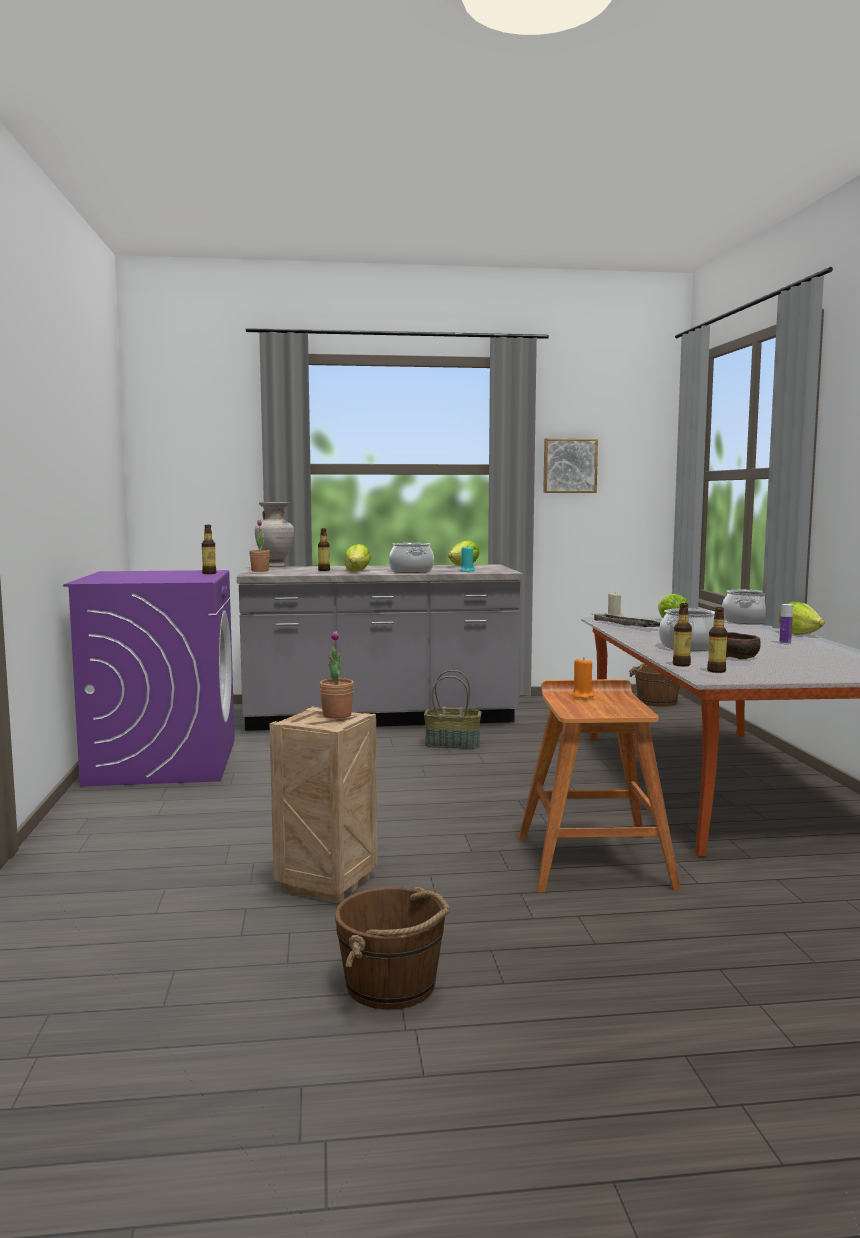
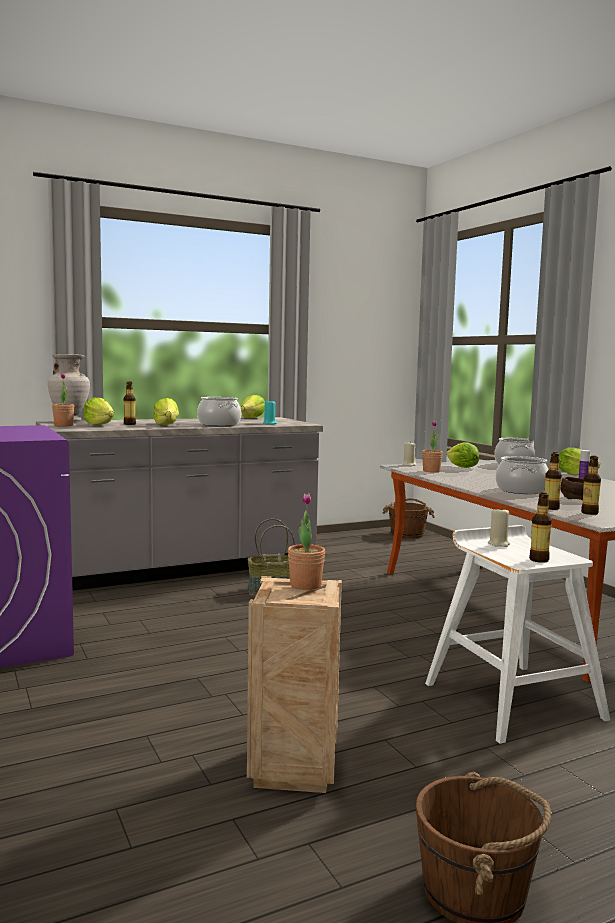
camera: 20 degrees left, 0 degrees up
bottle [202,525,216,574] -> bottle moved to [529,493,552,563]
brown stool [519,679,681,892] -> white stool [425,525,610,744]
picture [543,438,598,493] -> none
orange candle [571,659,595,699] -> beige candle [488,509,510,547]
tray [591,613,660,627] -> potted plant [422,420,443,473]
none -> lettuce [83,397,114,426]

